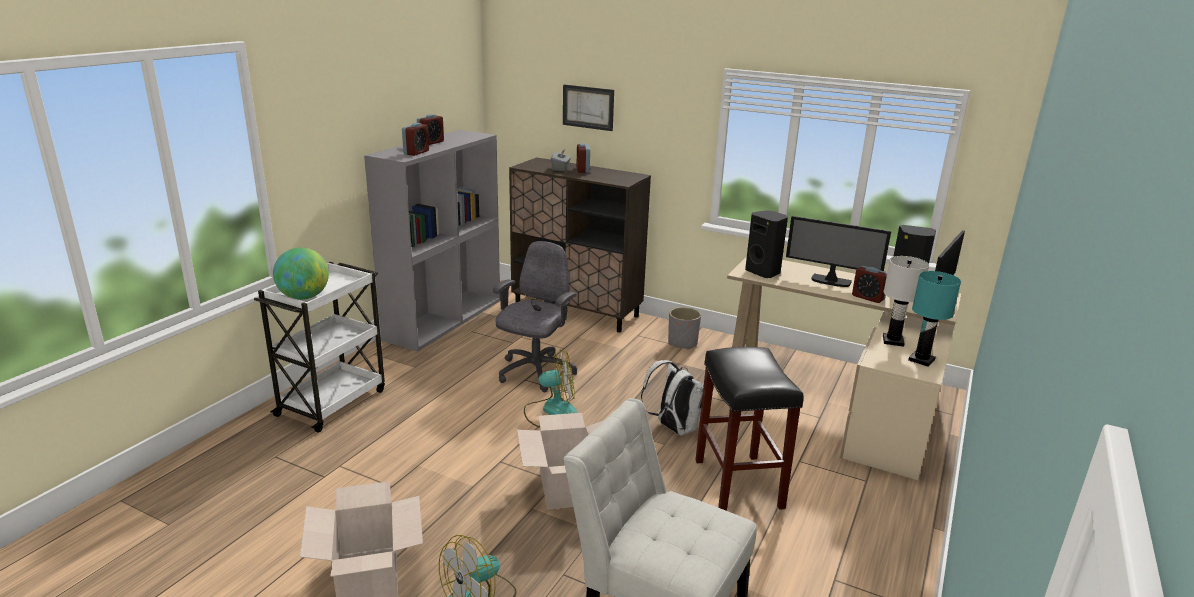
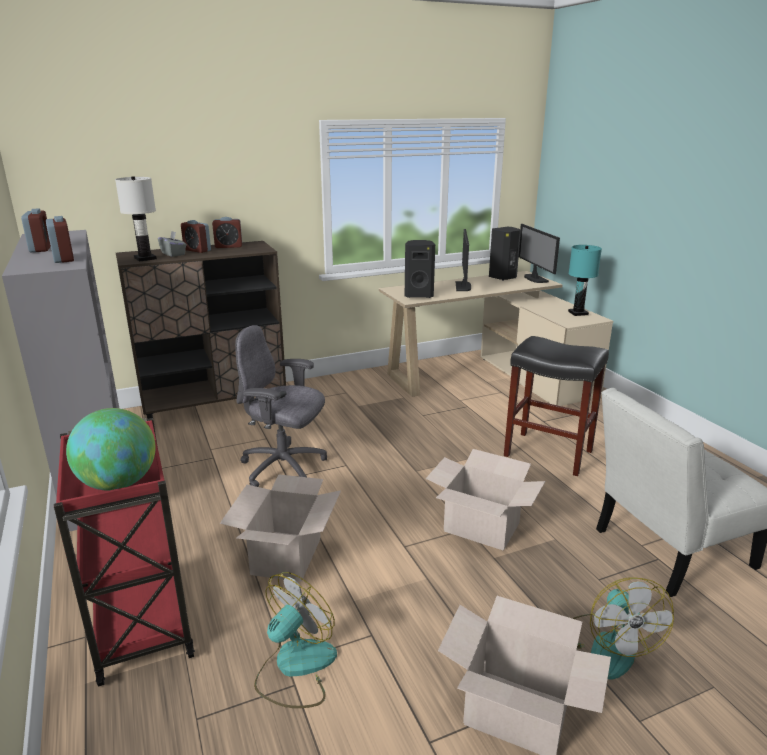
camera: 50 degrees left, 0 degrees up
white cart [254,262,385,433] -> red cart [54,418,195,687]
grey office chair [493,241,577,392] -> grey office chair turned 45 degrees counterclockwise [235,325,327,487]
fan [524,350,578,428] -> fan moved to [254,572,337,708]
picture [563,84,614,131] -> none
white backpack [641,360,704,436] -> none
grey planter [668,307,701,350] -> none
monitor [786,216,891,287] -> monitor turned 60 degrees counterclockwise [456,229,471,291]
alarm clock [852,266,887,303] -> alarm clock moved to [212,217,242,248]
white table lamp [883,256,929,347] -> white table lamp moved to [115,176,157,262]
none -> cardboard box [220,474,341,582]

